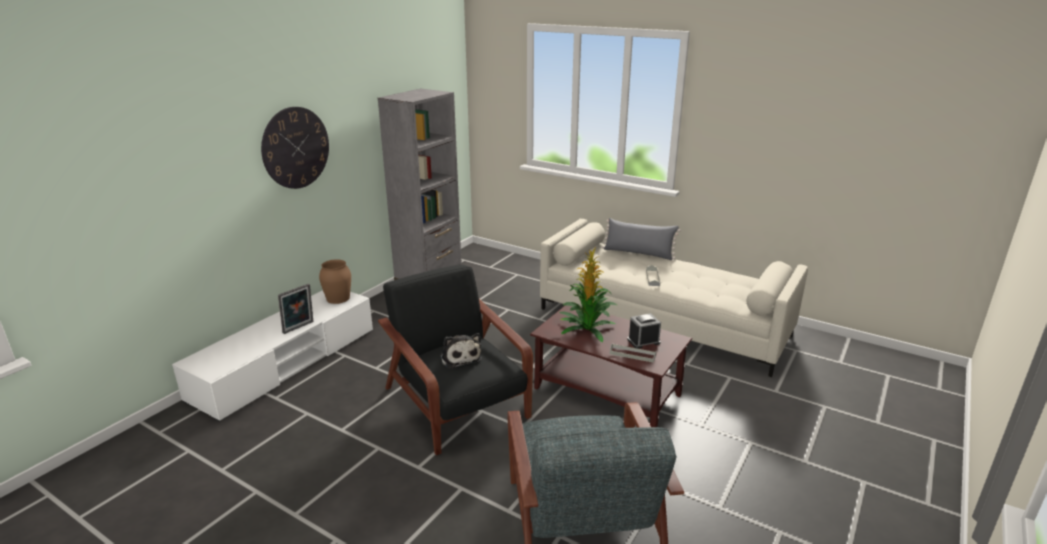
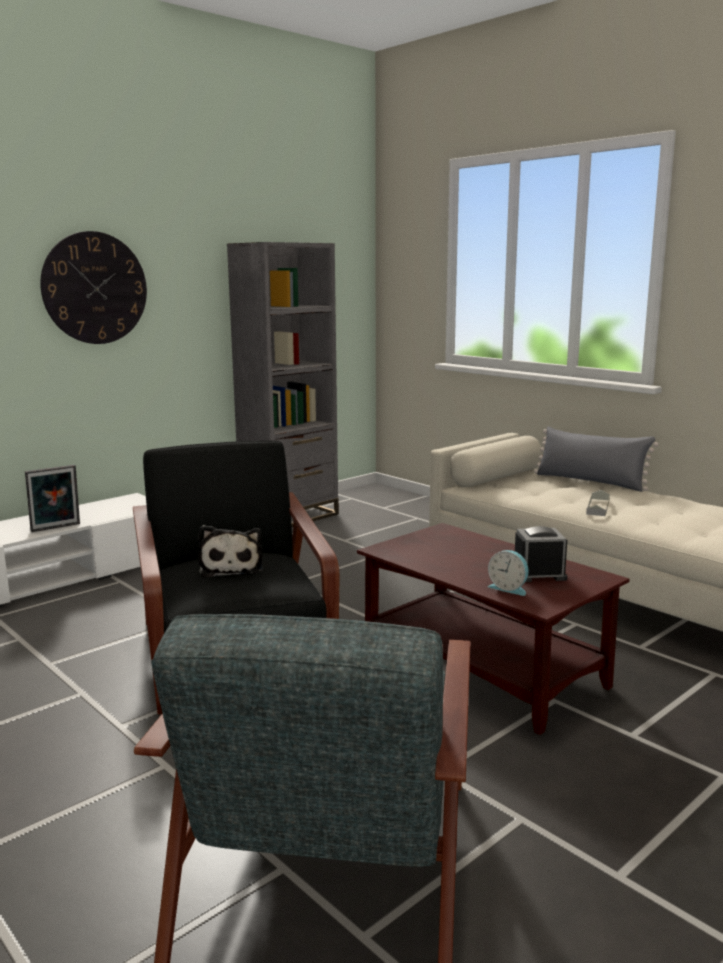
camera: 15 degrees right, 10 degrees down
brown vase [319,259,351,304] -> none
potted plant [559,247,617,342] -> none
grey tray [610,344,656,363] -> alarm clock [488,550,529,596]

